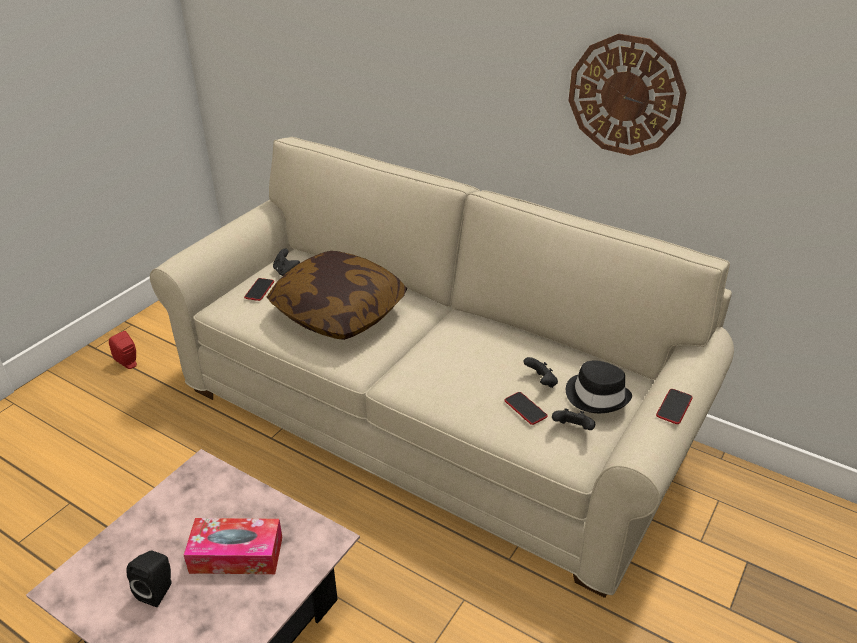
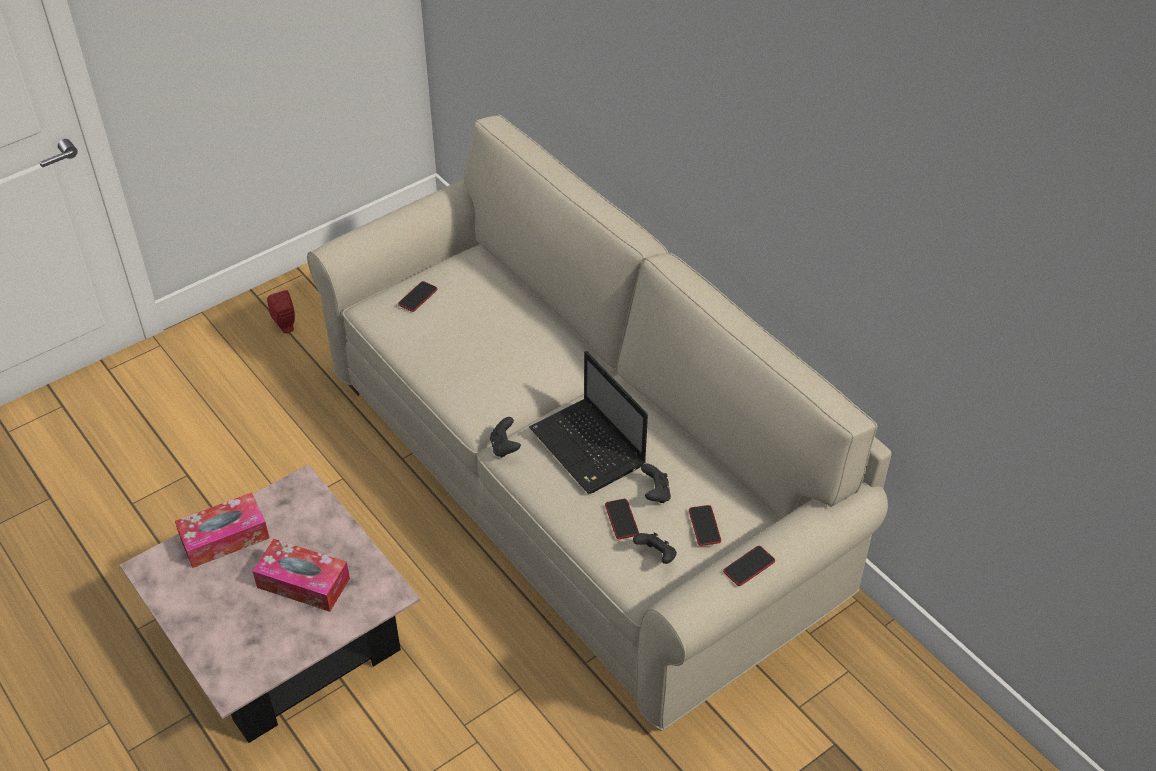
camera: 20 degrees right, 10 degrees up
black speaker [126,551,172,607] -> none
pillow [267,251,407,340] -> none
black game controller [273,249,300,276] -> black game controller moved to [490,417,521,458]
black hat [566,360,632,413] -> phone [689,505,721,546]
wall clock [568,34,687,156] -> none
none -> tissue box [175,492,269,568]
none -> laptop [529,351,648,494]

